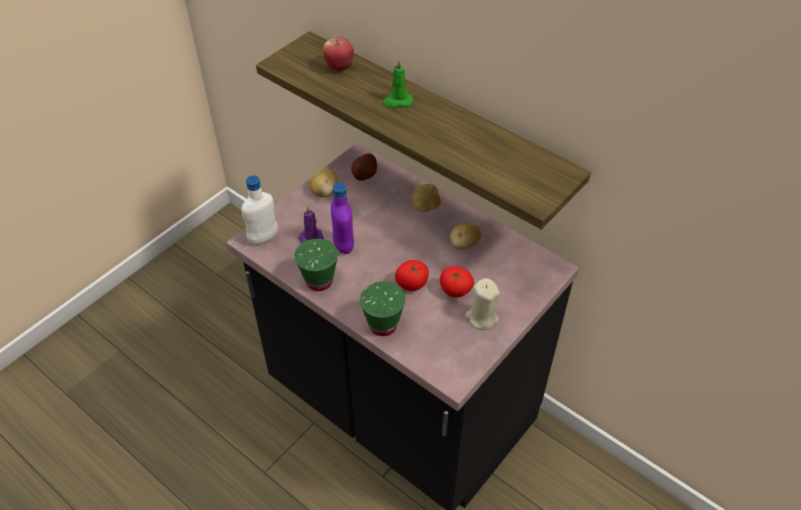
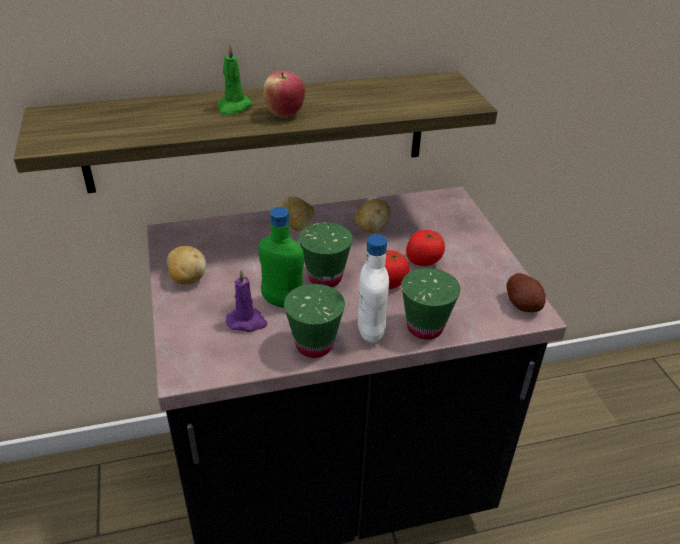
camera: 55 degrees left, 10 degrees down
white bottle [241,175,278,245] -> white bottle moved to [358,234,389,343]
apple [323,37,354,71] -> apple moved to [263,71,305,118]
purple bottle [331,183,354,254] -> green bottle [258,207,304,308]
potato [351,153,377,181] -> potato moved to [507,273,546,312]
beige candle [465,278,500,330] -> none
none -> green cup [299,222,353,287]

